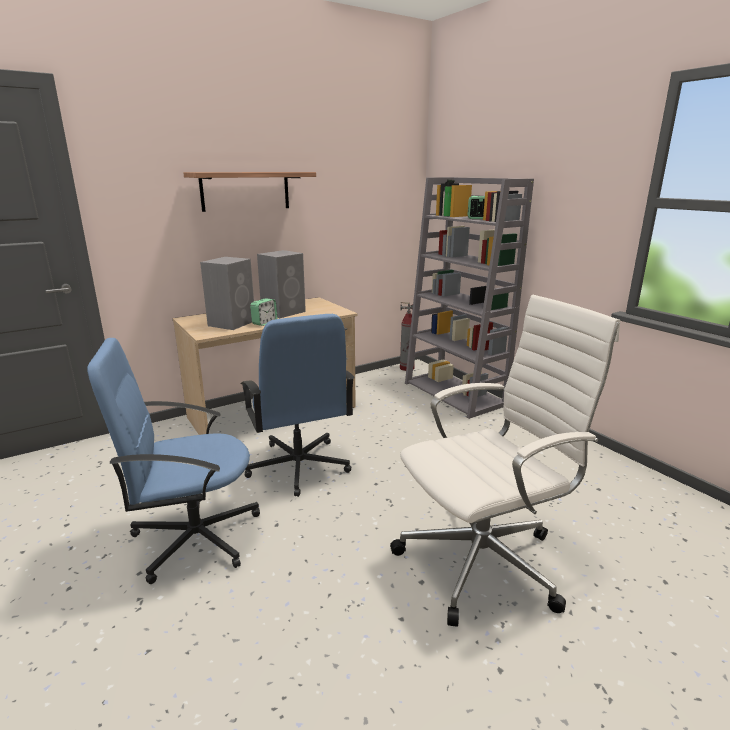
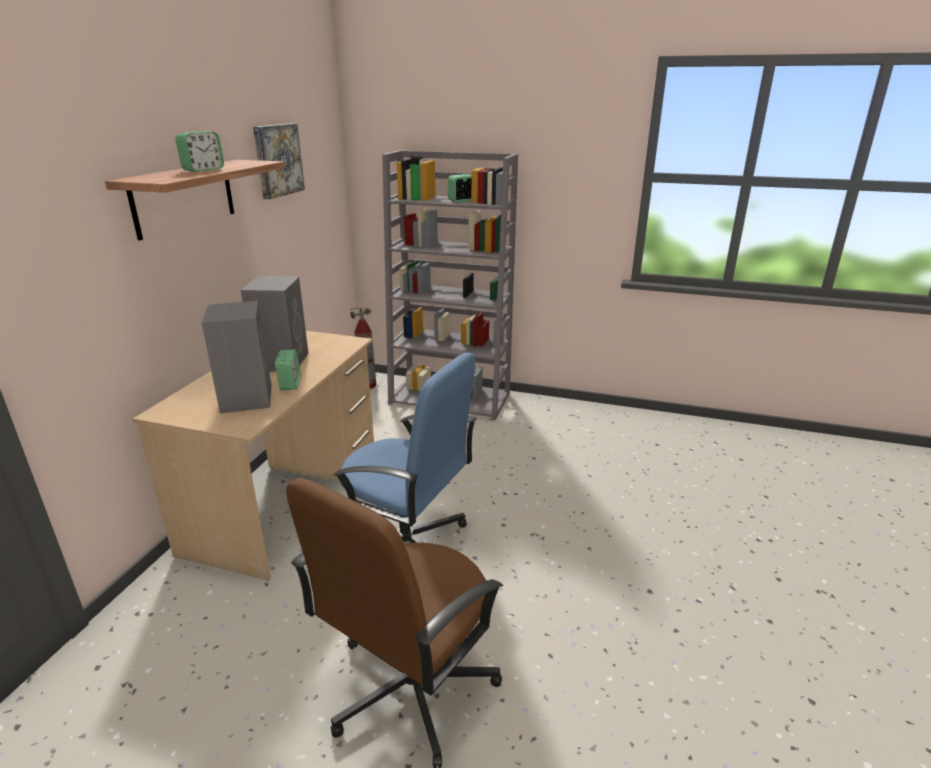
camera: 40 degrees left, 5 degrees up
blue office chair [87,338,260,584] -> brown office chair [286,478,503,768]
white office chair [390,295,620,627] -> none
none -> alarm clock [175,131,224,172]
none -> picture [253,123,305,199]

